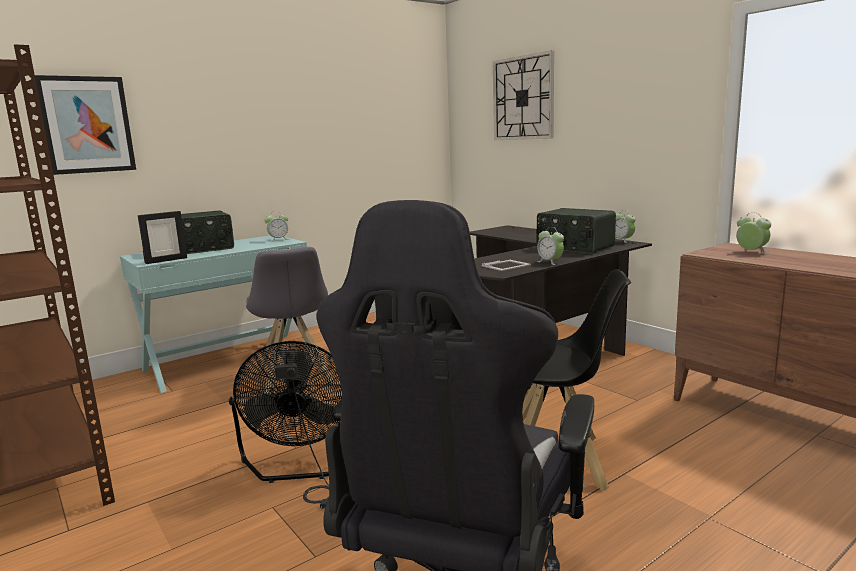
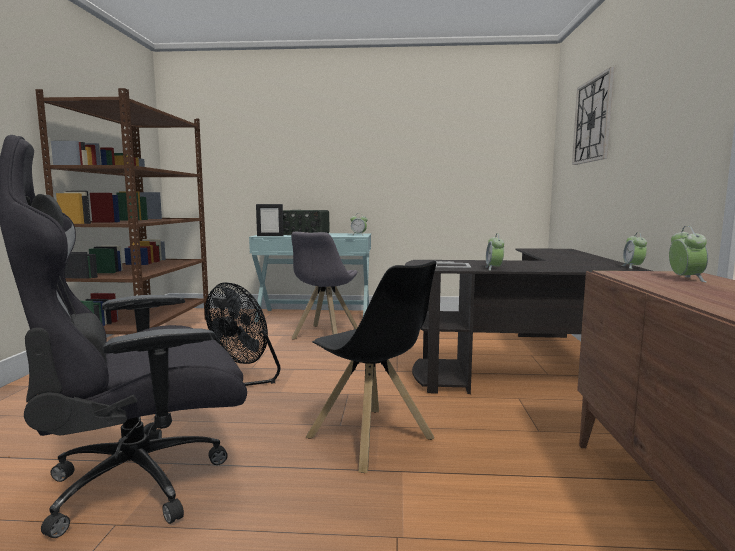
camera: 40 degrees right, 5 degrees down
picture [35,75,136,175] -> none
radio [537,208,616,254] -> none

